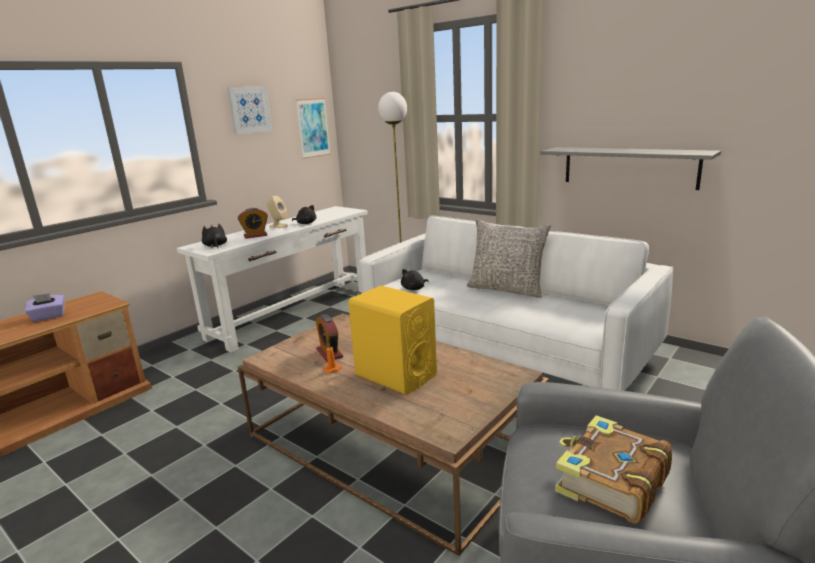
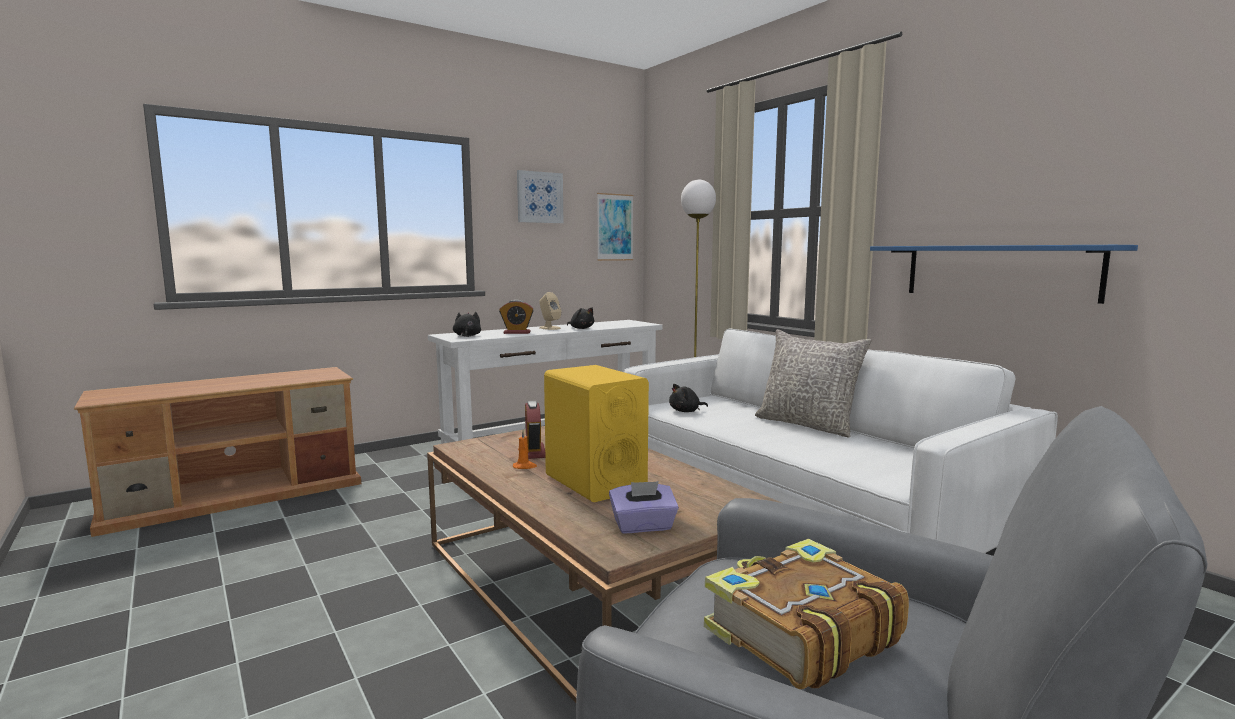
camera: 15 degrees right, 10 degrees down
purple tissue box [25,293,64,322] -> purple tissue box moved to [609,481,679,533]
grey shelf [540,147,721,190] -> blue shelf [870,245,1138,304]

